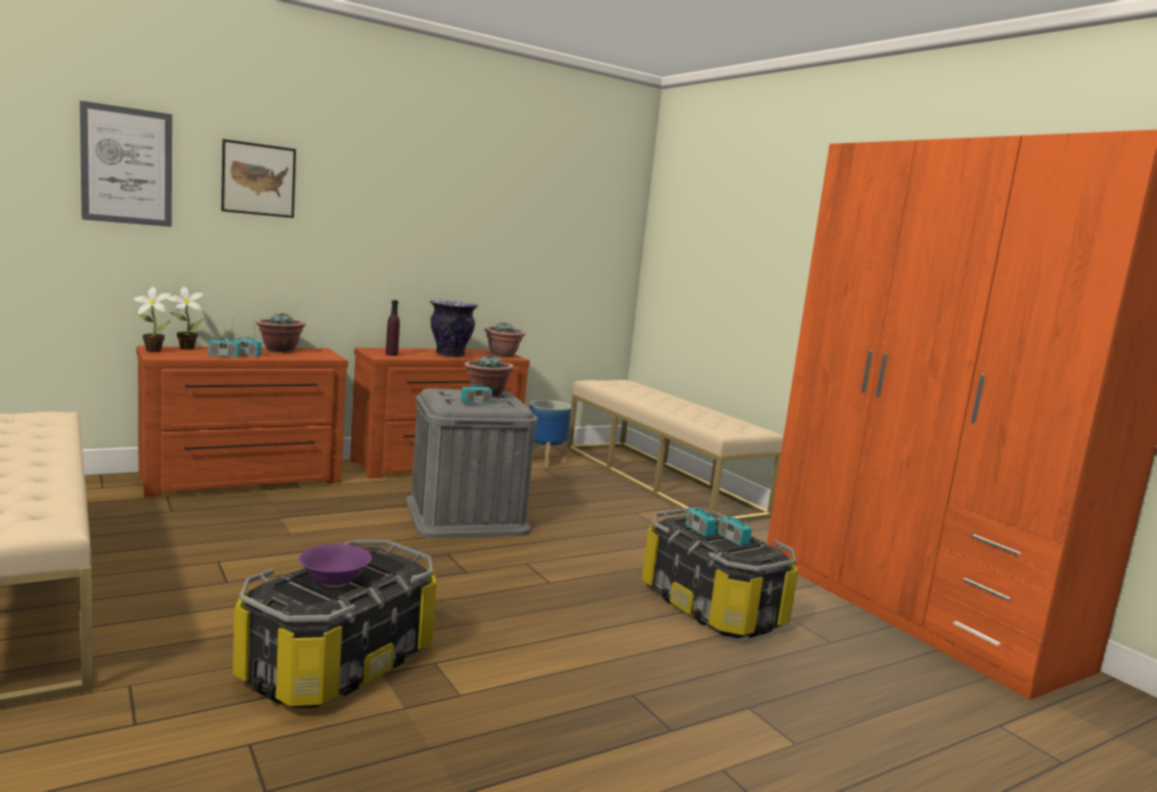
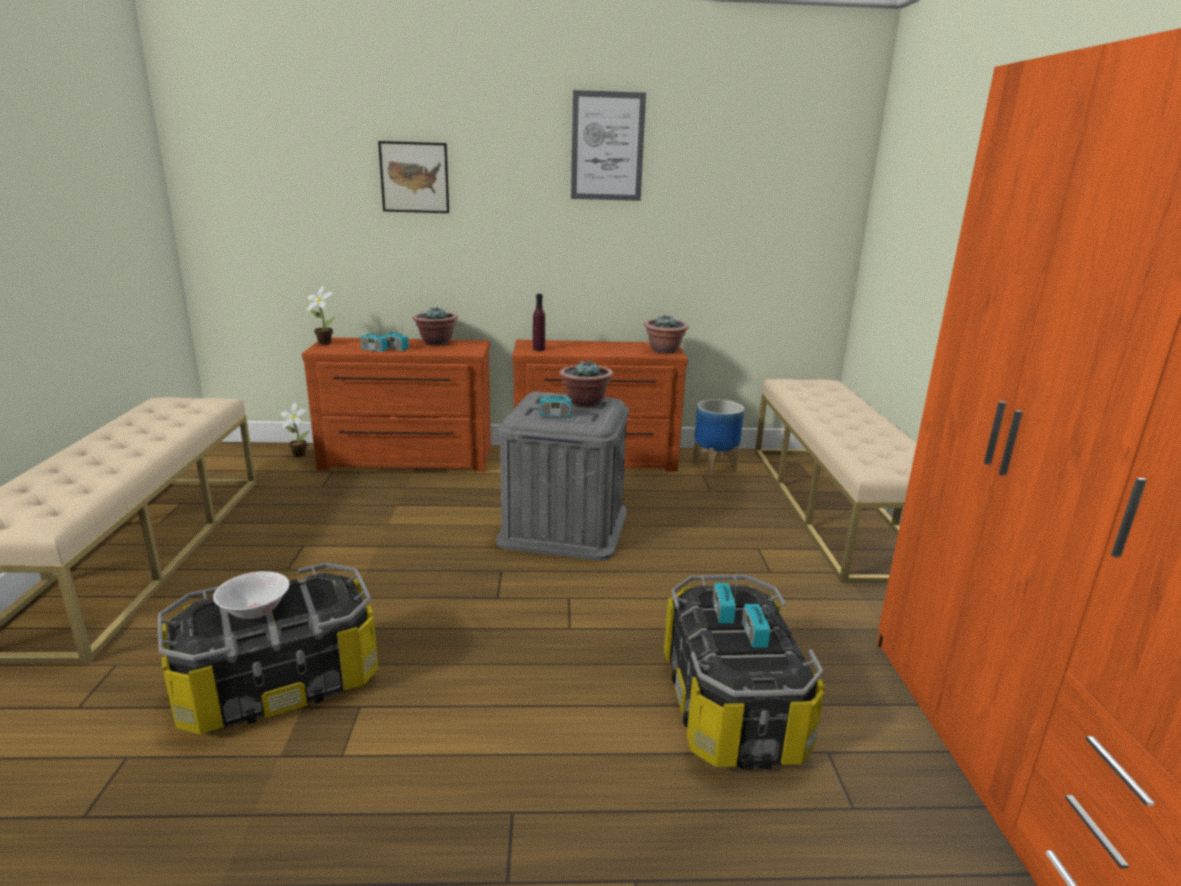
camera: 30 degrees right, 10 degrees up
picture [80,101,172,227] -> picture moved to [571,90,646,201]
potted plant [167,287,204,350] -> potted plant moved to [280,402,310,457]
purple bowl [299,544,372,587] -> white bowl [213,571,290,619]
vase [430,300,478,357] -> none

